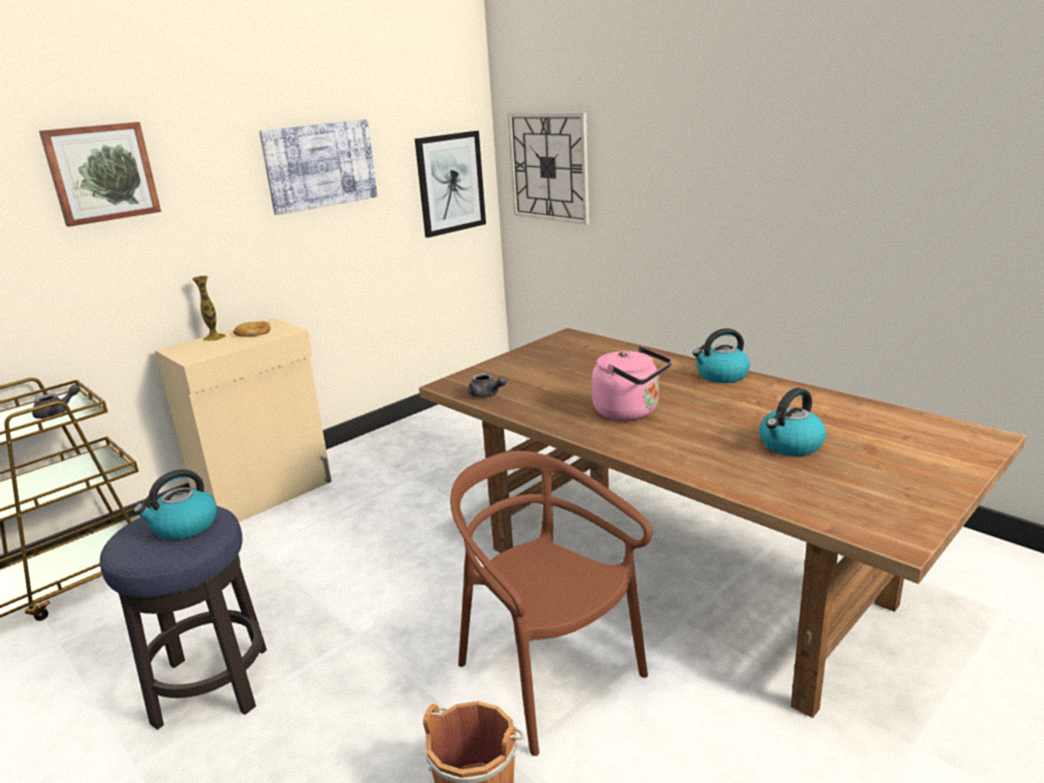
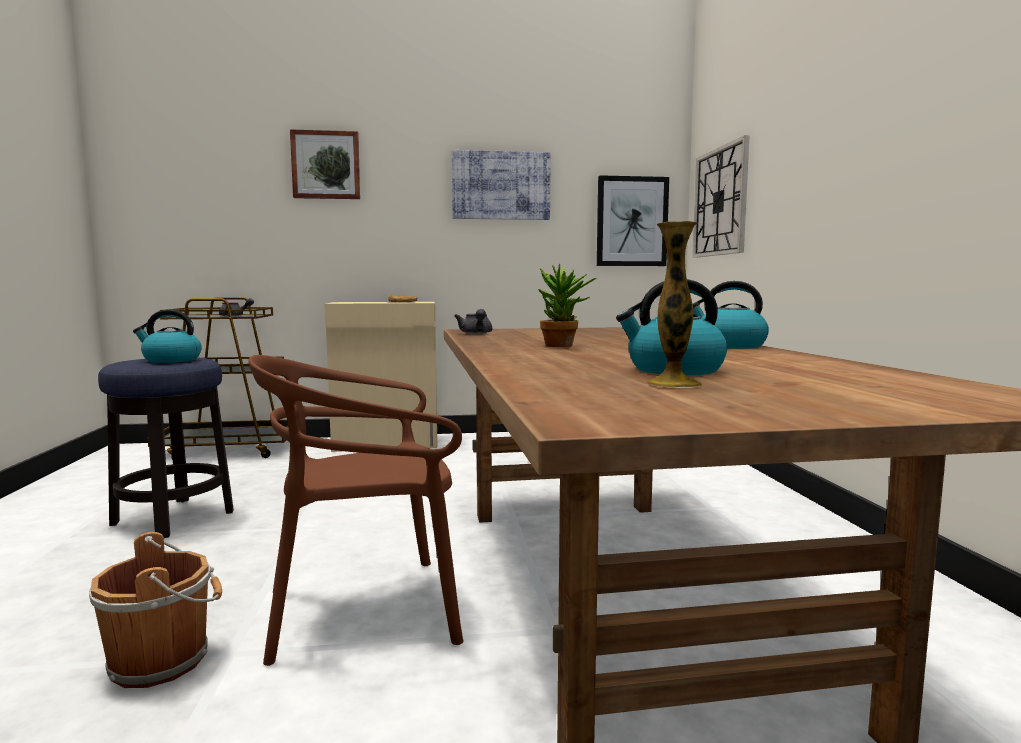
camera: 35 degrees right, 15 degrees down
vase [192,276,226,341] -> vase moved to [646,221,702,388]
brown chair [450,451,652,756] -> brown chair turned 105 degrees counterclockwise [248,355,463,666]
pink kettle [592,346,672,421] -> potted plant [538,264,597,347]

